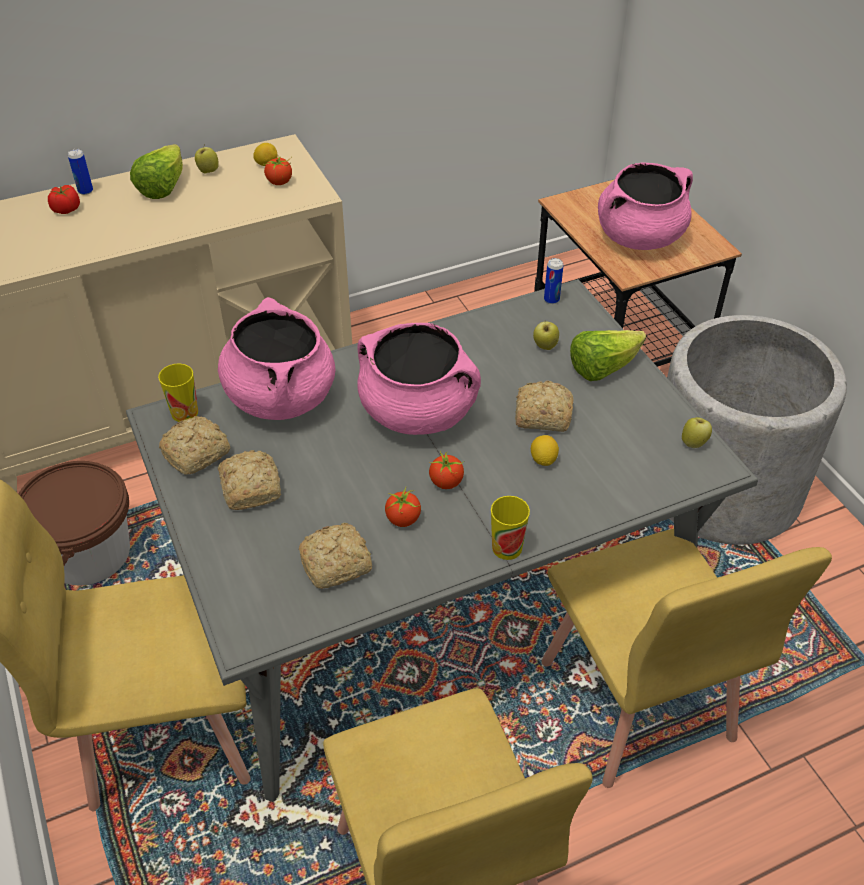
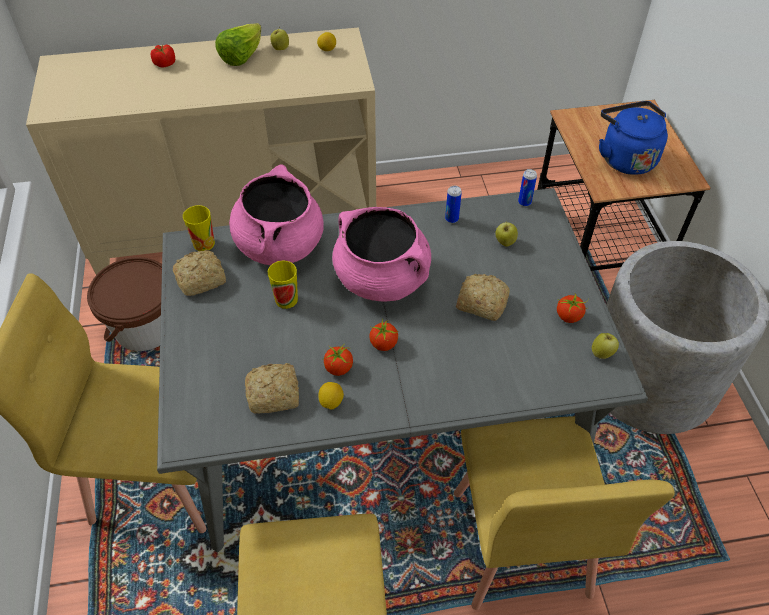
camera: 15 degrees right, 5 degrees up
can [68,149,93,195] -> can moved to [445,186,462,223]
bread [218,450,281,510] -> none
tomato [263,156,292,185] -> tomato moved to [557,292,589,323]
cup [491,496,530,560] -> cup moved to [268,261,298,309]
lemon [531,435,559,466] -> lemon moved to [318,382,344,410]
lettuce [570,330,646,381] -> none
pink cooking pot [598,163,693,250] -> blue kettle [599,101,668,175]

